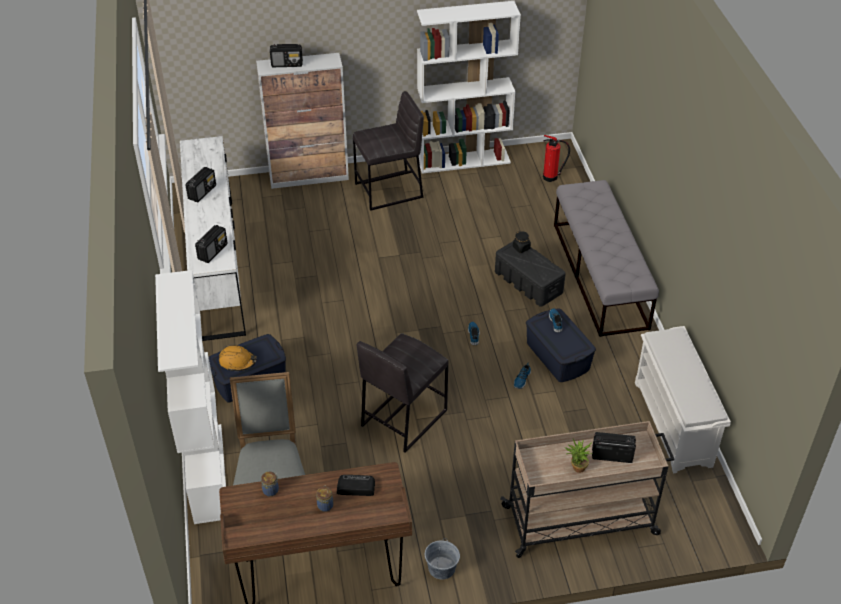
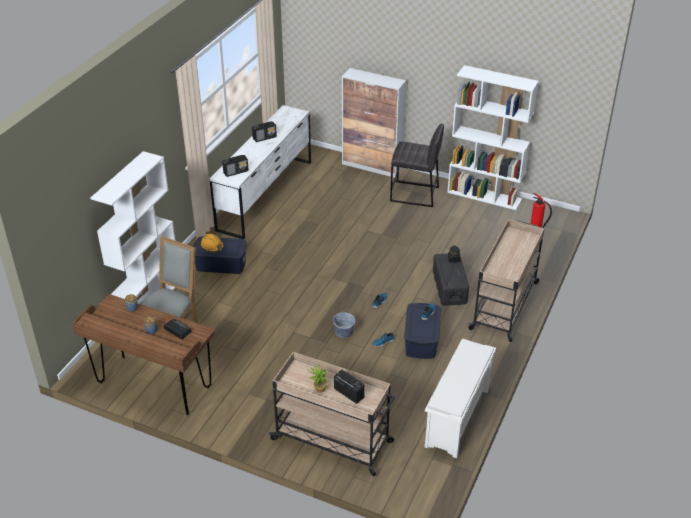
camera: 35 degrees right, 5 degrees down
radio [270,44,303,67] -> none
grey stool [357,333,449,453] -> none
grey bucket [425,538,460,580] -> grey bucket moved to [333,310,355,338]
grey bench [554,180,659,337] -> beige cart [468,219,544,342]

